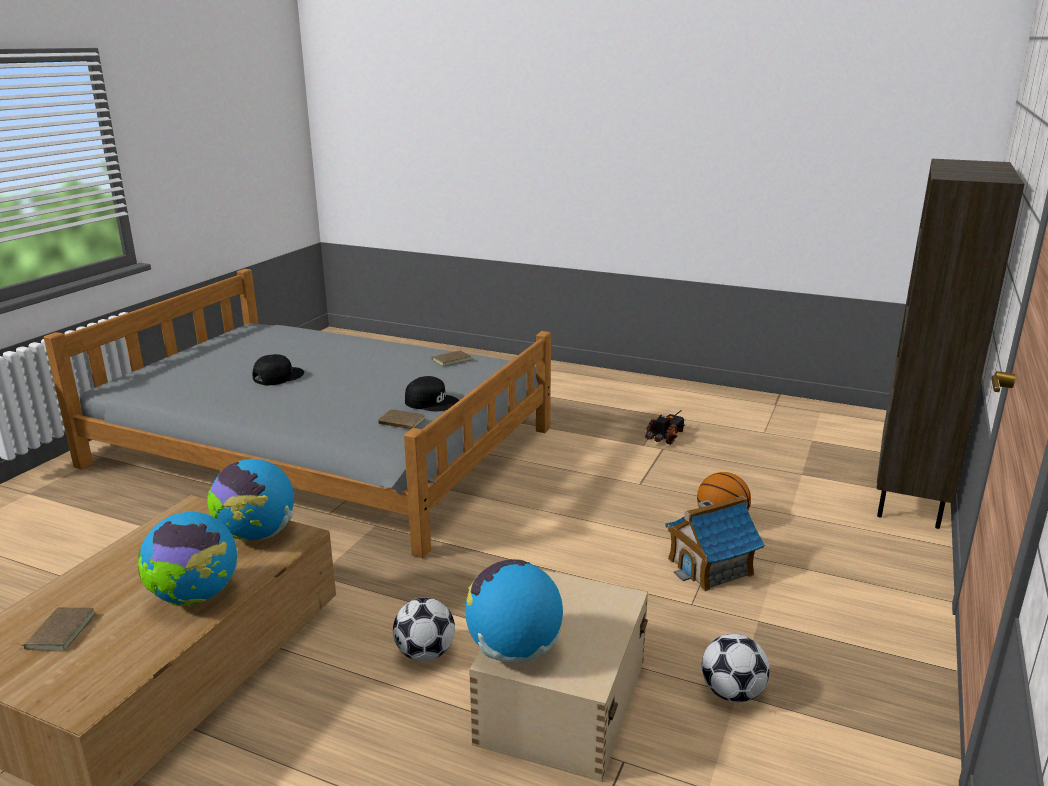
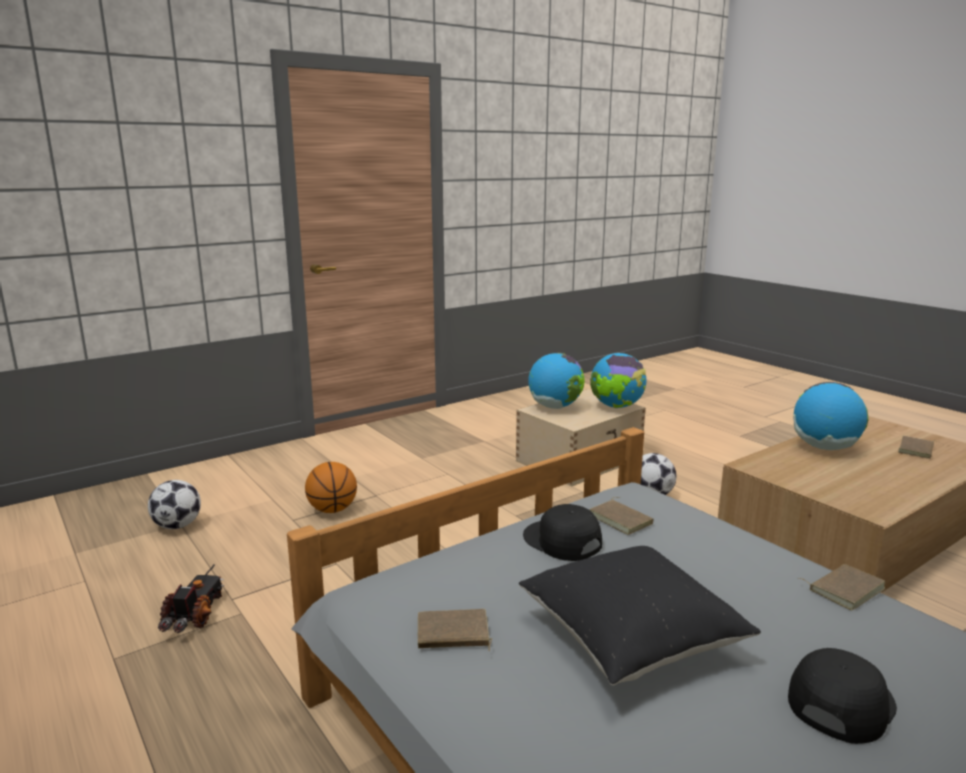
camera: 150 degrees left, 5 degrees down
globe [208,459,294,541] -> globe moved to [528,353,584,409]
black cap [253,354,304,385] -> black cap turned 150 degrees clockwise [788,648,897,744]
toy truck [645,410,686,445] -> toy truck turned 120 degrees clockwise [158,564,225,633]
toy house [665,495,765,591] -> none
football [702,633,770,703] -> football moved to [148,480,201,529]
brown bookcase [877,159,1024,529] -> none
none -> black pillow [519,546,761,685]
none -> brown book [799,564,885,610]

